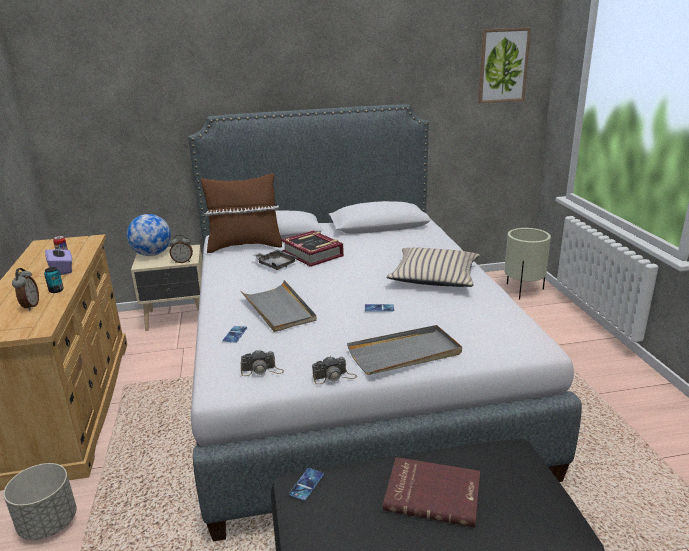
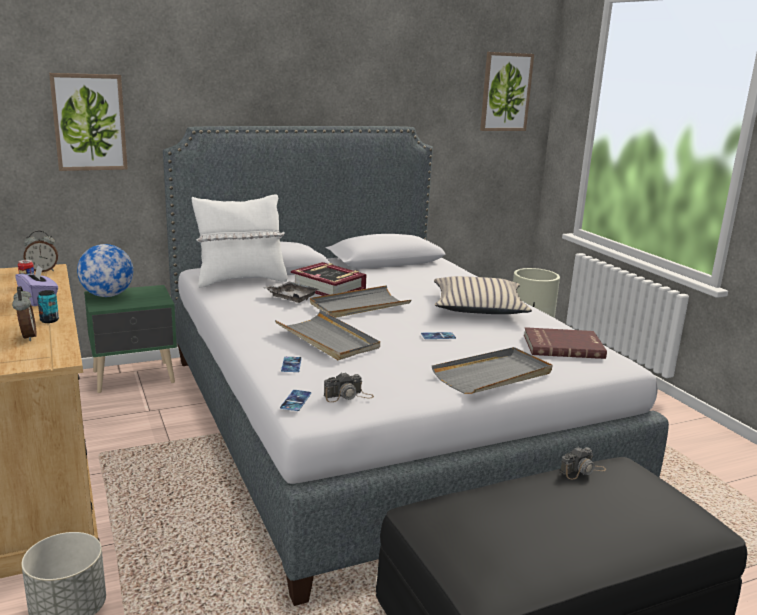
camera: 15 degrees left, 5 degrees down
beige nightstand [131,244,203,331] -> green nightstand [84,285,177,393]
alarm clock [170,234,193,263] -> alarm clock moved to [24,230,58,272]
brown pillow [201,173,282,253] -> white pillow [192,194,288,288]
phone [289,468,324,501] -> phone moved to [280,390,311,411]
camera [312,357,357,384] -> camera moved to [560,447,606,479]
red book [383,457,480,527] -> red book moved to [524,327,607,359]
none -> picture [49,73,128,171]
none -> grey tray [310,285,411,318]

